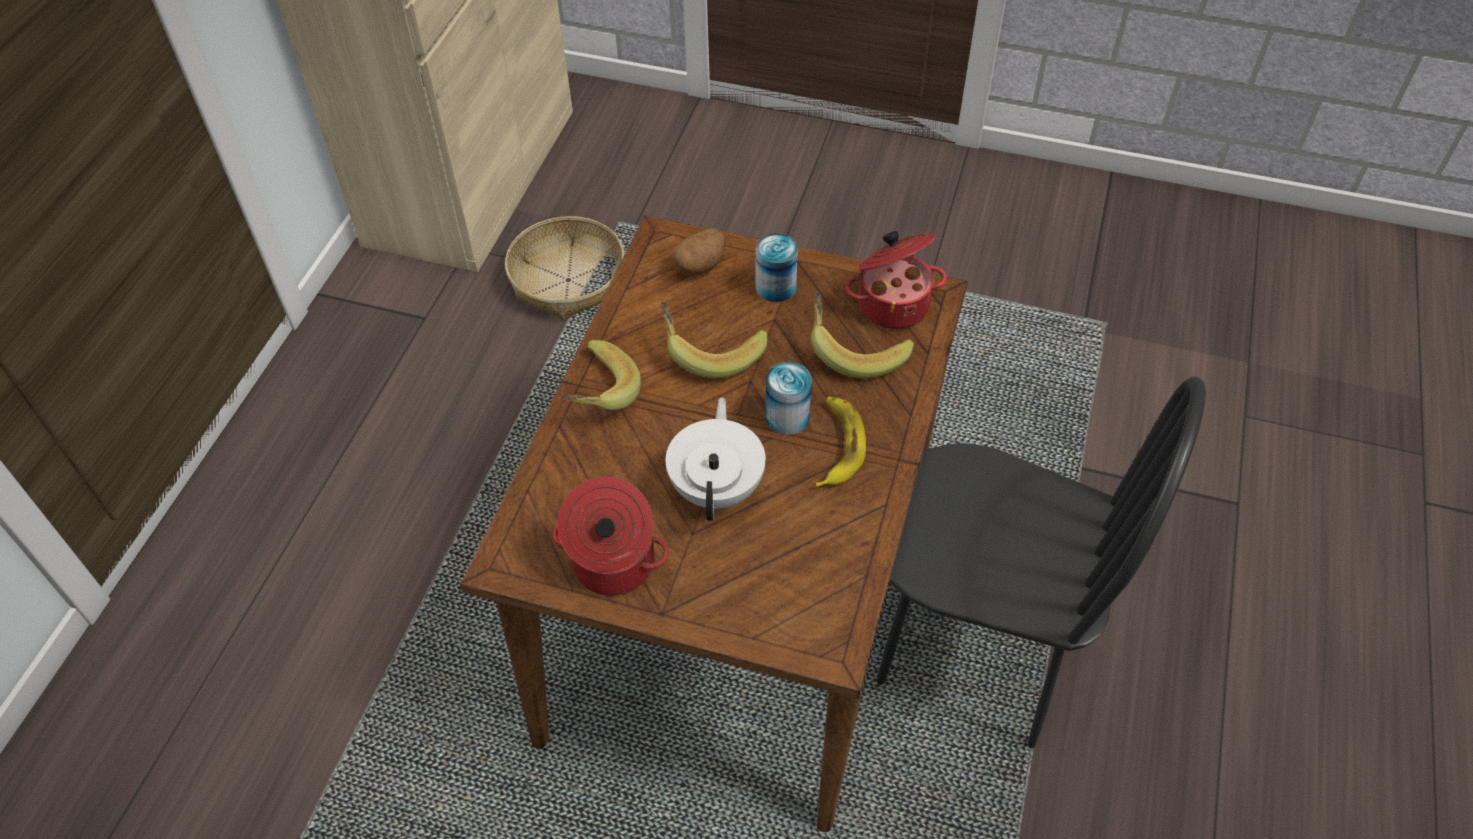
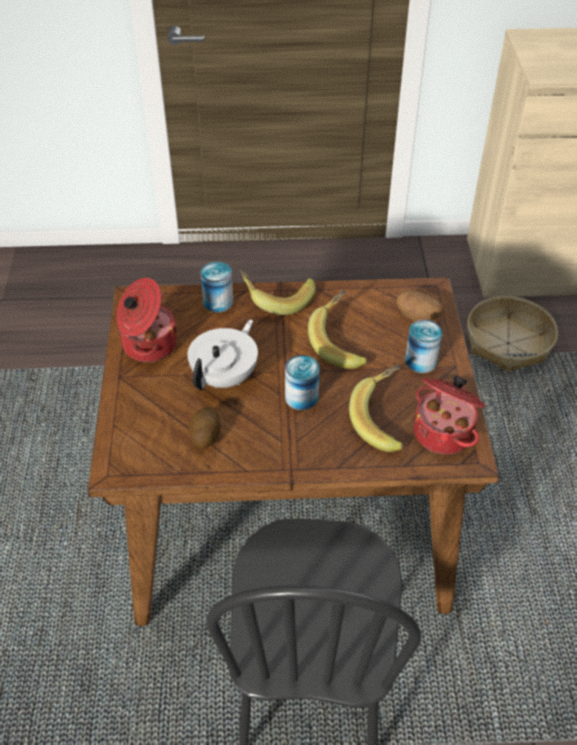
camera: 70 degrees right, 5 degrees down
white teapot [666,397,766,521] -> white teapot turned 45 degrees counterclockwise [188,320,258,390]
banana [815,397,866,487] -> none
none -> potato [189,407,221,449]
none -> can [201,262,233,313]

